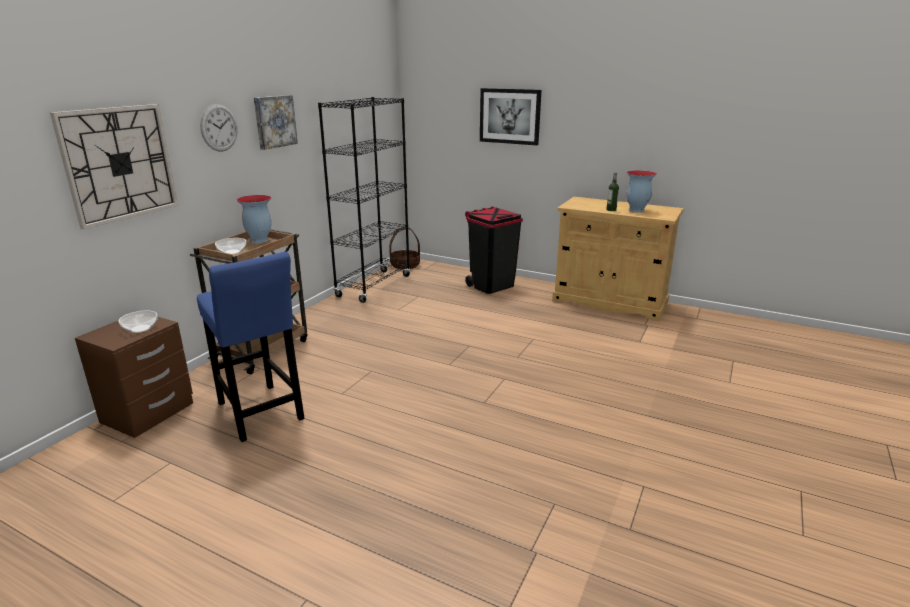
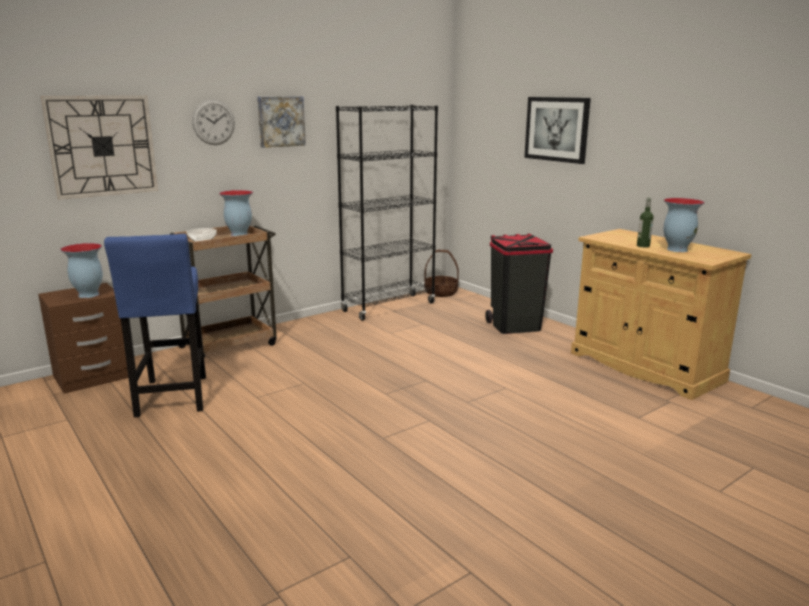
camera: 25 degrees right, 5 degrees down
bowl [118,310,158,333] -> vase [60,243,103,298]

